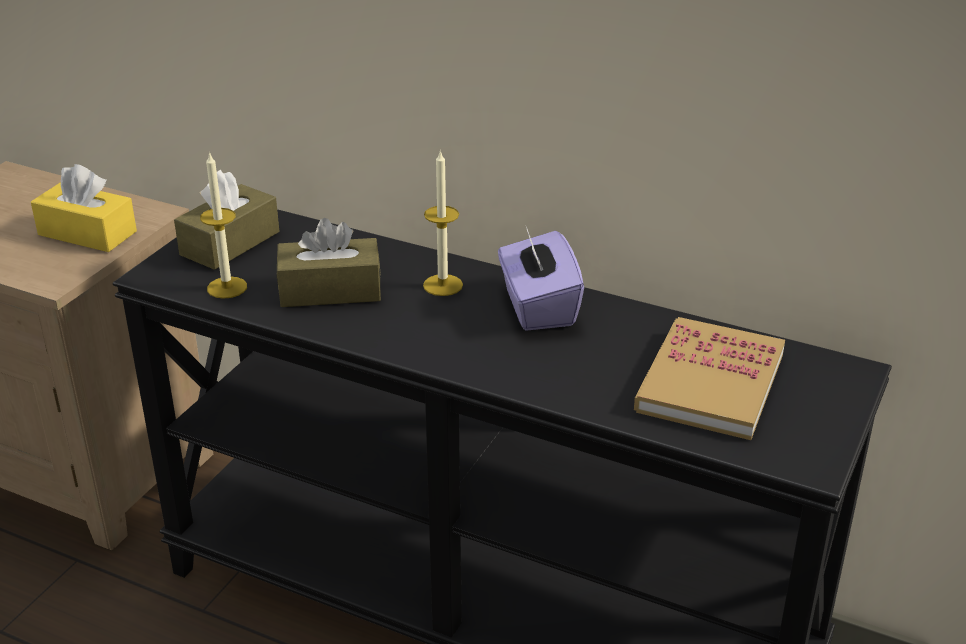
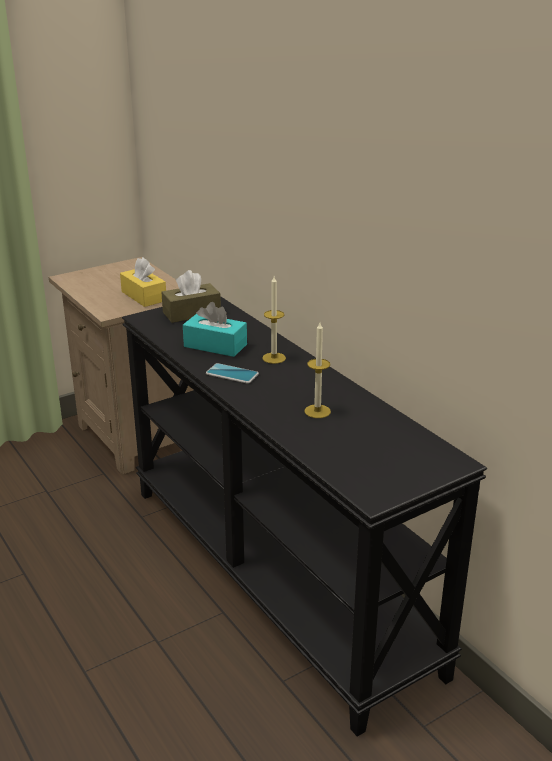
camera: 30 degrees right, 5 degrees down
candle [200,152,247,299] -> candle moved to [304,322,331,418]
brown tissue box [277,218,381,307] -> turquoise tissue box [183,302,247,357]
purple tissue box [498,227,584,331] -> none
book [634,317,785,440] -> none
none -> phone [206,363,259,384]

